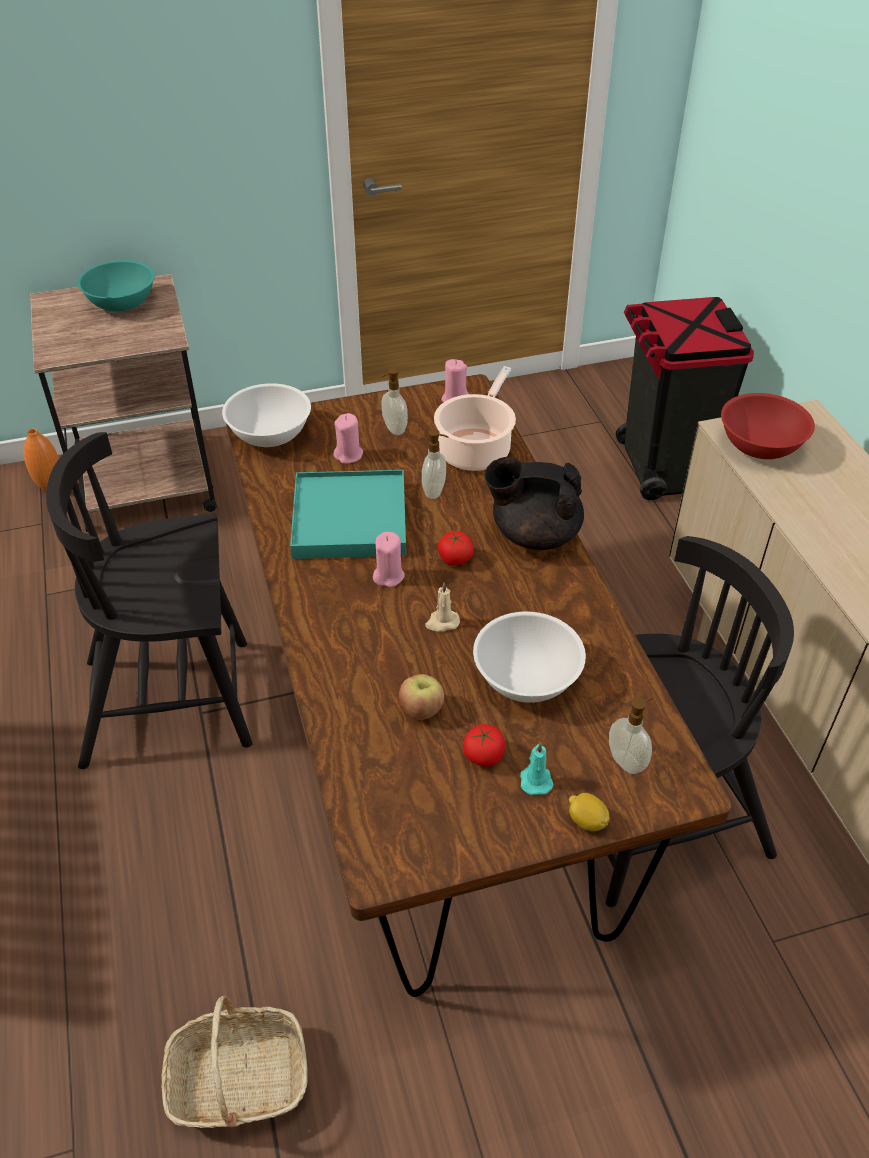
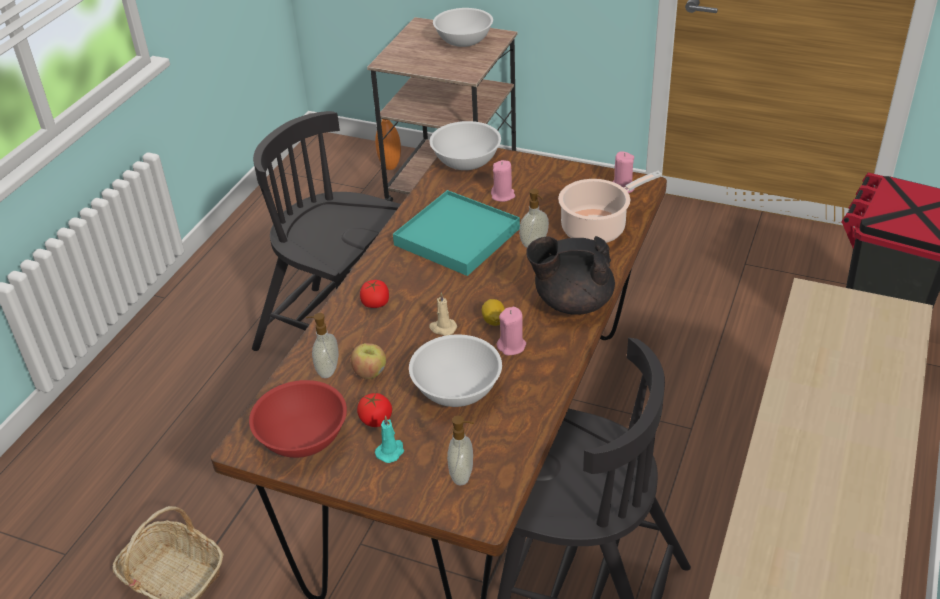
camera: 40 degrees right, 5 degrees down
turquoise bowl [77,260,155,312] -> white bowl [433,8,493,47]
pink candle [373,532,405,587] -> pink candle moved to [497,307,526,355]
soap dispenser [381,368,408,435] -> soap dispenser moved to [306,313,339,378]
tomato [438,531,474,566] -> tomato moved to [360,280,389,308]
black teapot [484,457,584,550] -> black teapot turned 45 degrees counterclockwise [526,236,615,315]
lemon [569,793,610,831] -> lemon moved to [482,299,505,326]
red bowl [721,393,815,459] -> red bowl moved to [249,380,347,458]

